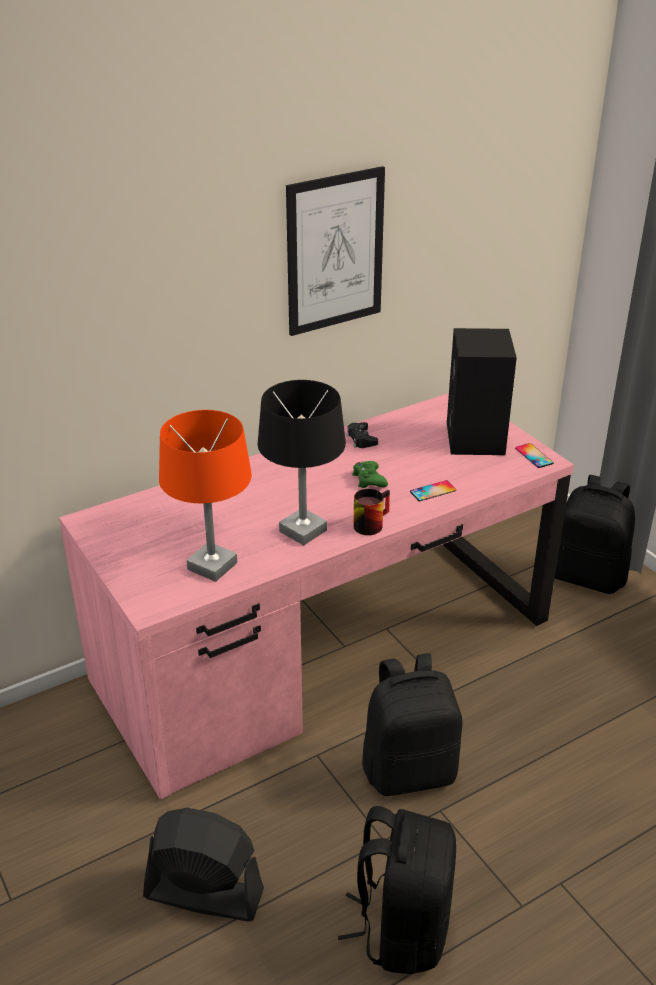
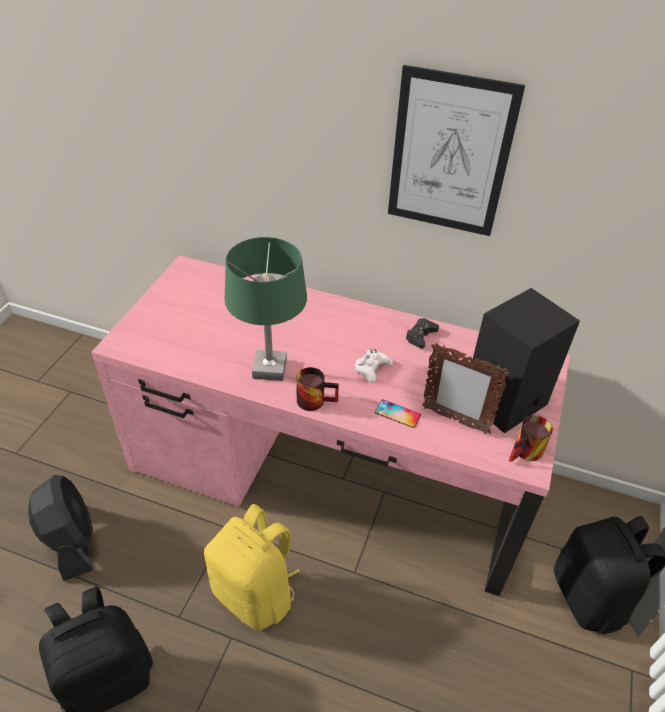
camera: 50 degrees right, 10 degrees up
orange table lamp [159,410,252,582] -> none
black table lamp [258,380,346,545] -> green table lamp [224,237,307,381]
green game controller [352,461,388,488] -> white game controller [355,349,393,383]
black backpack [362,653,462,796] -> yellow backpack [204,504,300,631]
phone [515,443,554,468] -> mug [509,415,553,462]
none -> picture frame [422,343,510,434]

